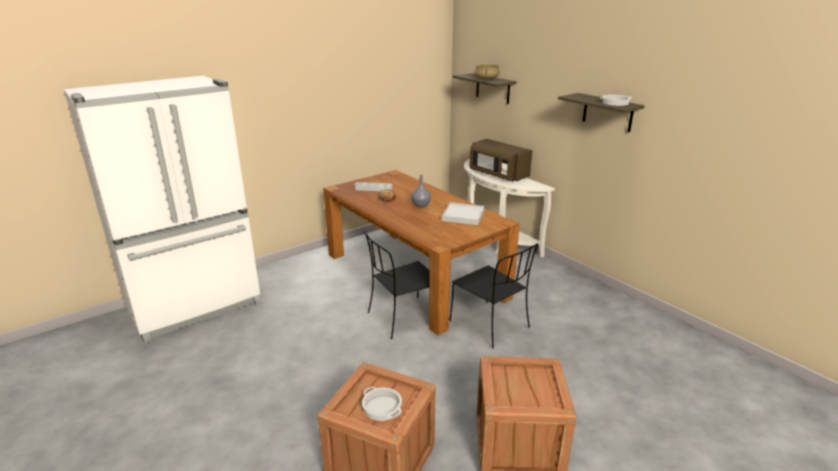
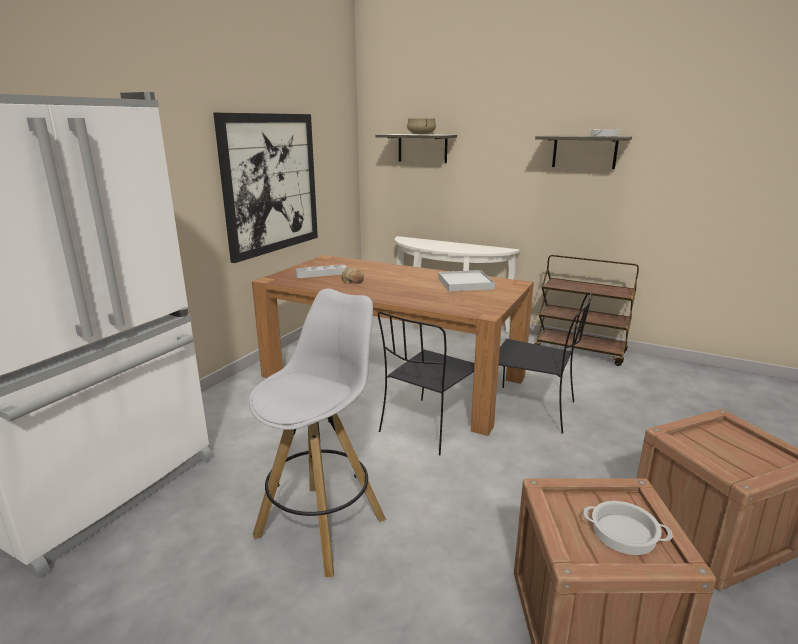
camera: 25 degrees left, 5 degrees down
grey vase [411,175,431,208] -> none
brown microwave [469,139,532,181] -> none
none -> picture [213,113,318,263]
none -> white stool [249,288,386,577]
none -> brown cart [535,255,639,366]

